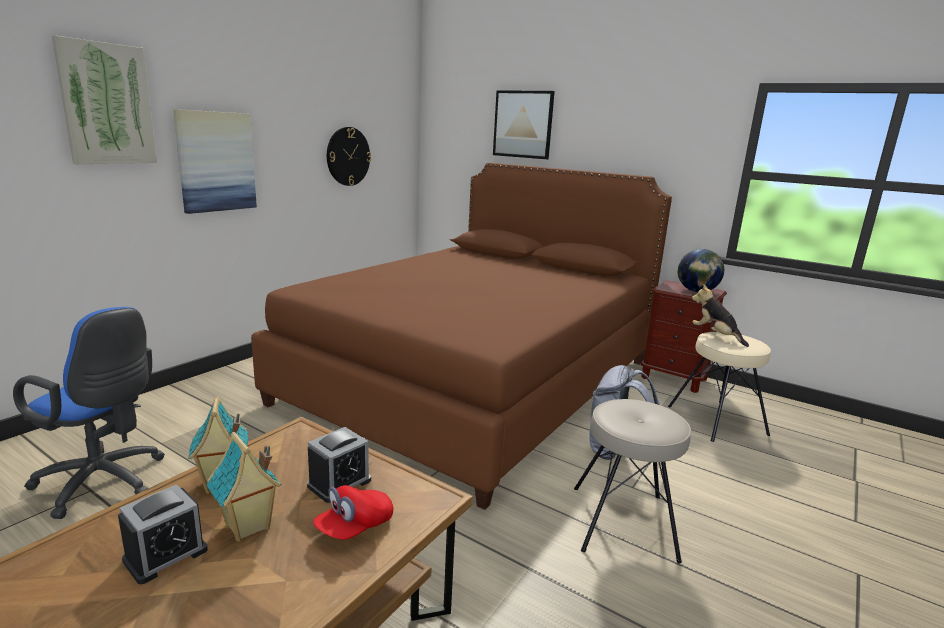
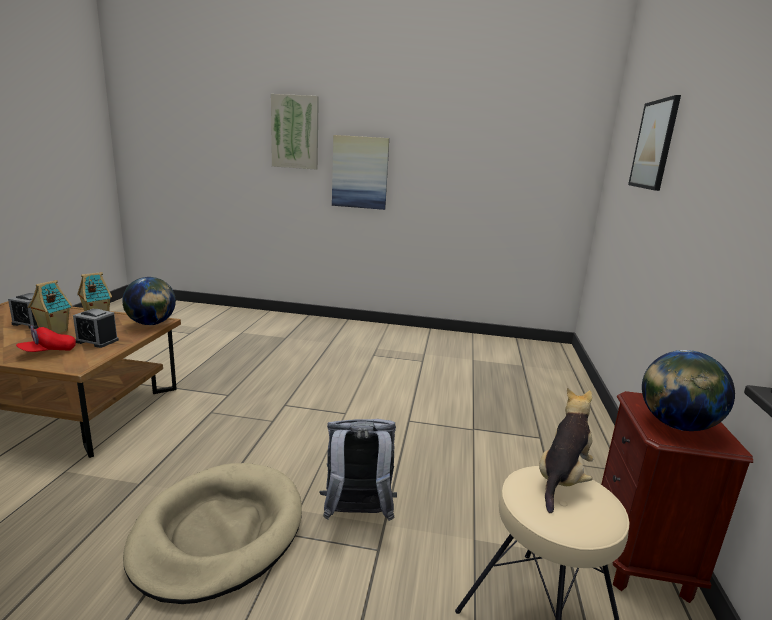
camera: 65 degrees right, 0 degrees up
blue office chair [13,307,165,519] -> none
brown bed [251,163,672,510] -> none
red cap [313,485,393,540] -> red cap turned 60 degrees counterclockwise [16,325,76,352]
wall clock [327,127,371,186] -> none
beige stool [574,399,691,564] -> beige dog bed [123,463,302,604]
none -> globe [122,277,176,325]

